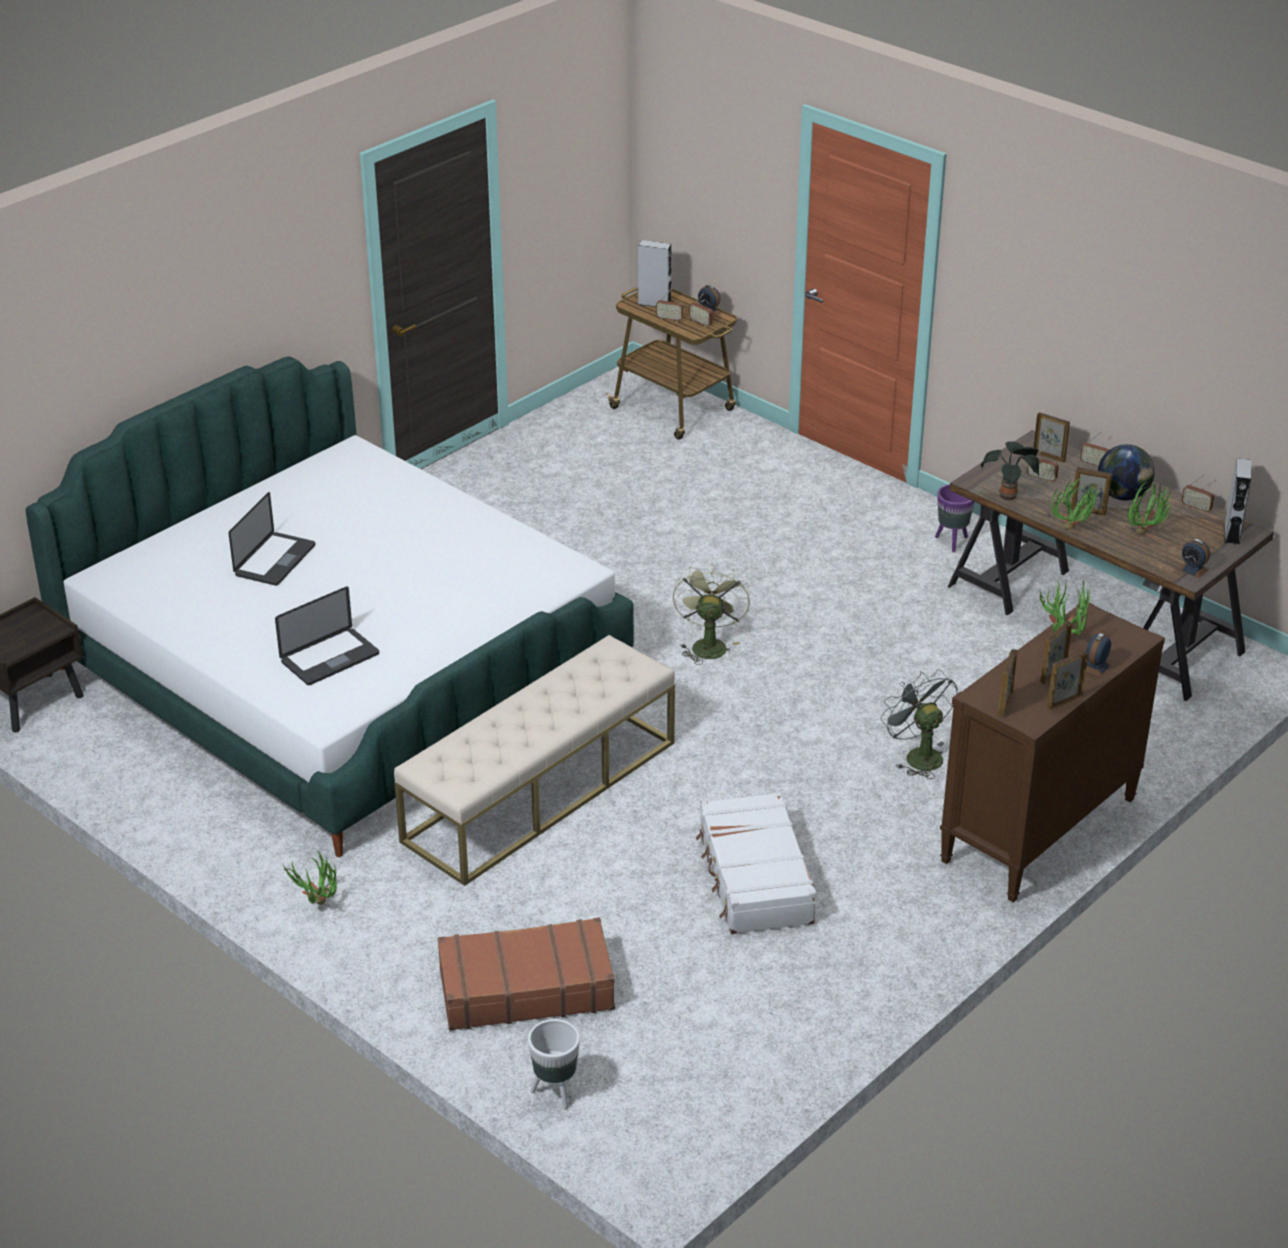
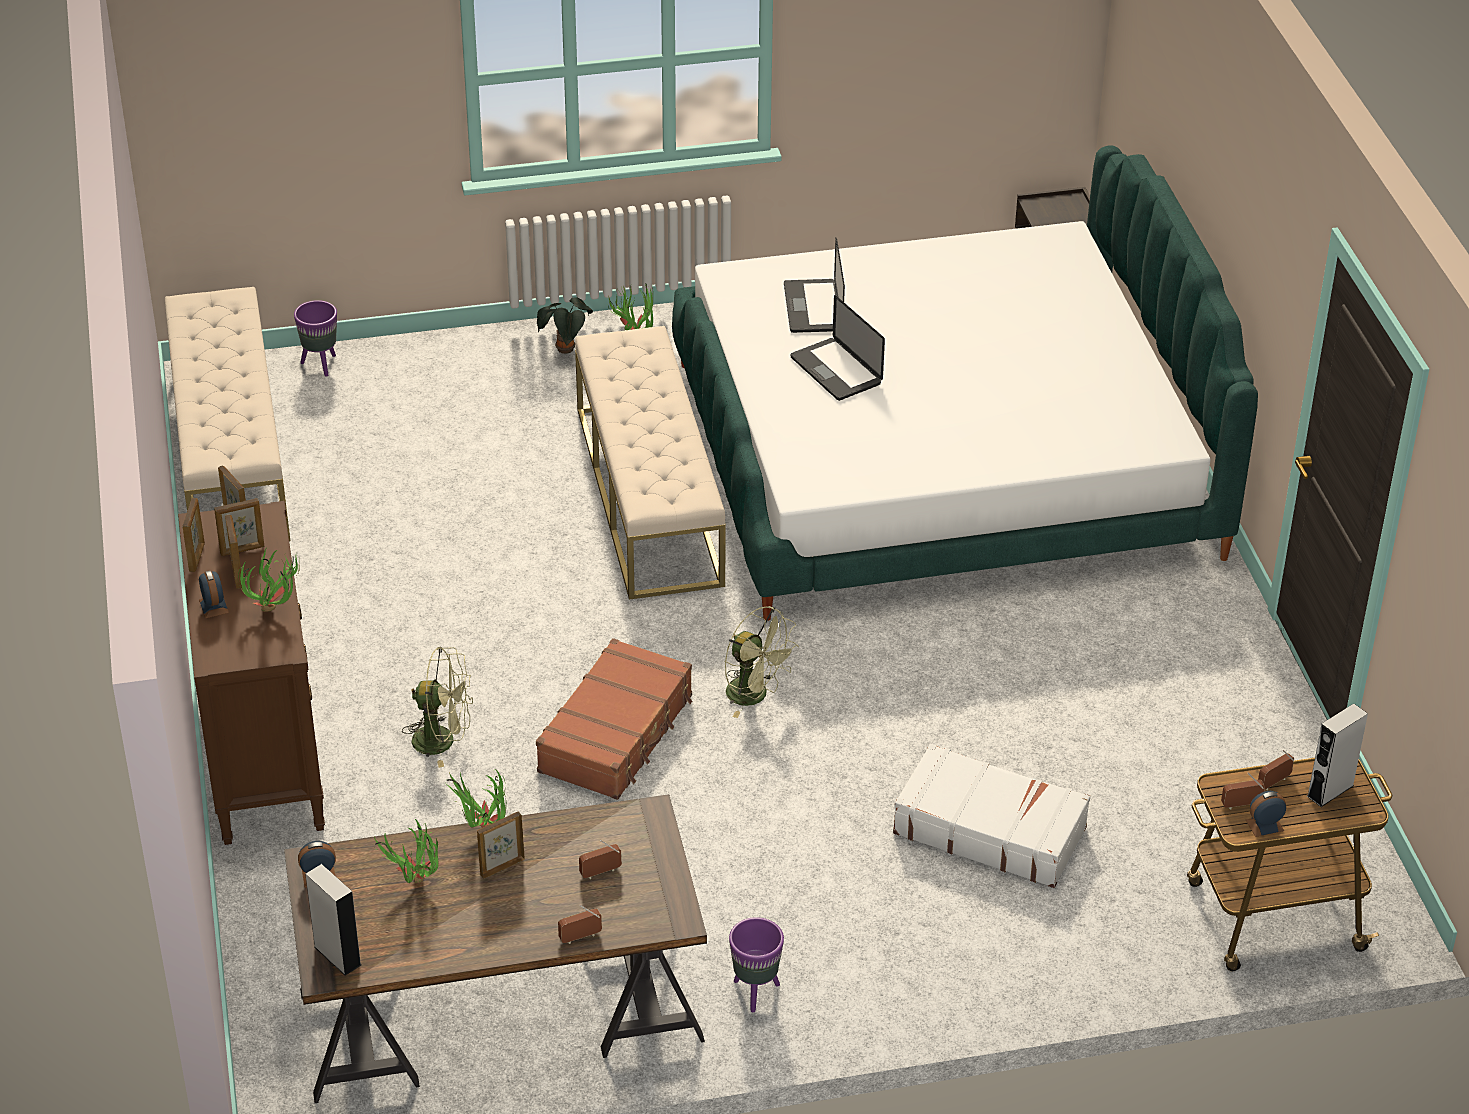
camera: 125 degrees right, 5 degrees up
laptop [229,492,315,586] -> laptop moved to [791,295,885,401]
brown suitcase [438,918,615,1031] -> brown suitcase moved to [536,638,692,800]
white planter [528,1019,580,1109] -> purple planter [294,300,337,376]
white suitcase [696,792,817,934] -> white suitcase moved to [893,744,1090,888]
grey fan [880,669,958,779] -> green fan [402,647,473,768]
potted plant [981,441,1039,501] -> potted plant moved to [537,297,593,354]
picture frame [1034,412,1070,463] -> picture frame moved to [214,498,264,556]
globe [1098,444,1155,501] -> none
radio [1181,475,1214,513] -> none
none -> beige bench [165,287,290,541]

